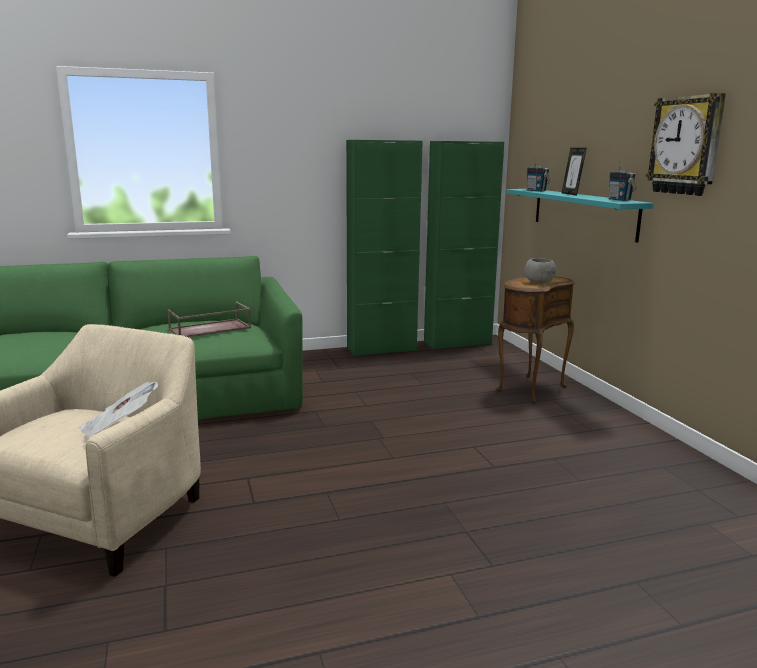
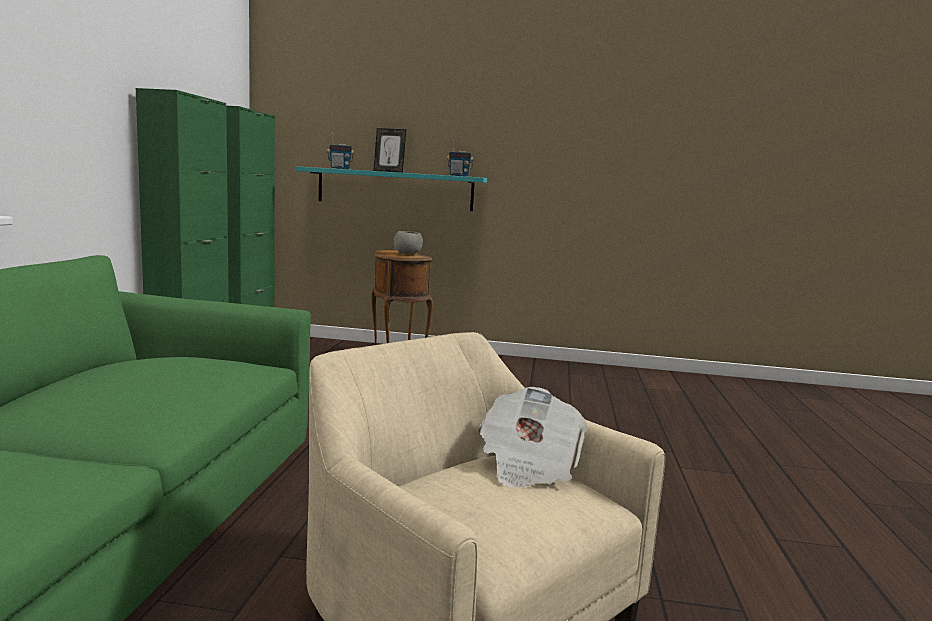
camera: 65 degrees left, 5 degrees down
brown tray [167,301,251,337] -> none
wall clock [646,93,726,196] -> none

